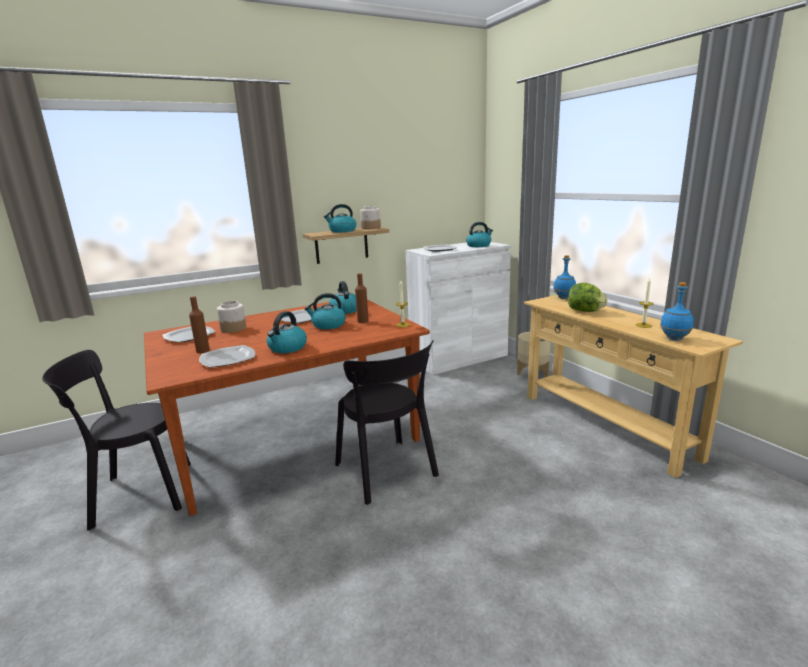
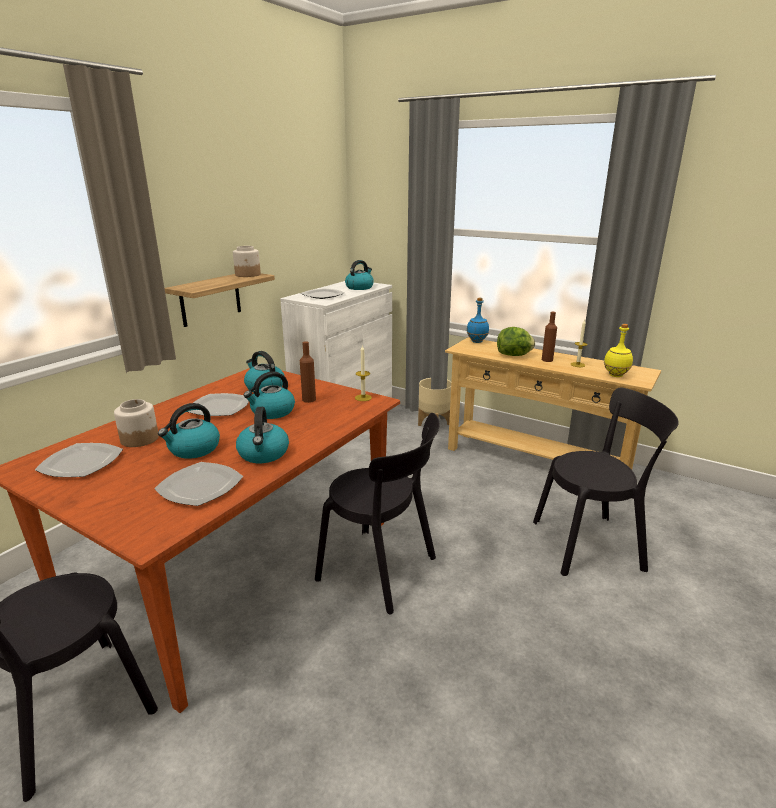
camera: 30 degrees left, 5 degrees up
brown bottle [189,296,210,353] -> brown bottle moved to [542,312,557,362]
kettle [324,204,356,232] -> kettle moved to [158,403,220,459]
blue bottle [660,282,694,341] -> yellow bottle [604,324,633,377]
none -> black chair [533,388,679,576]

